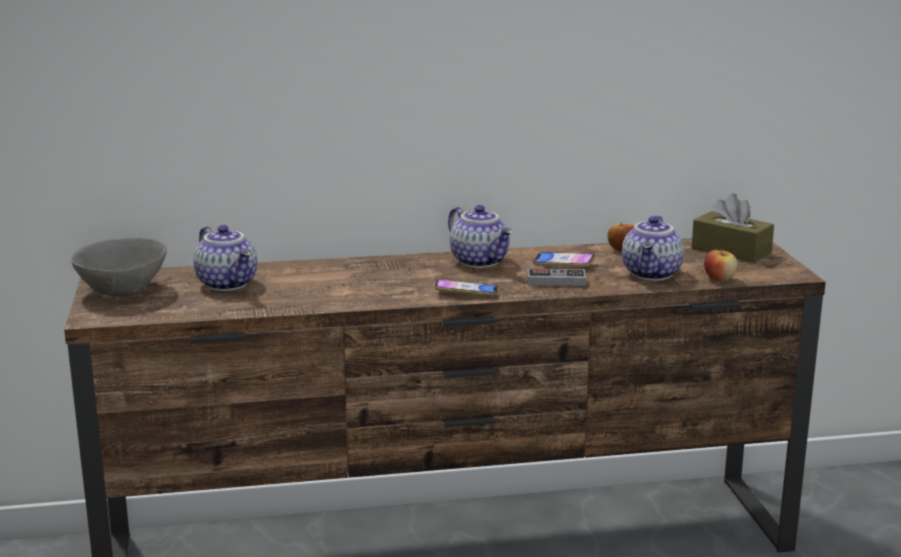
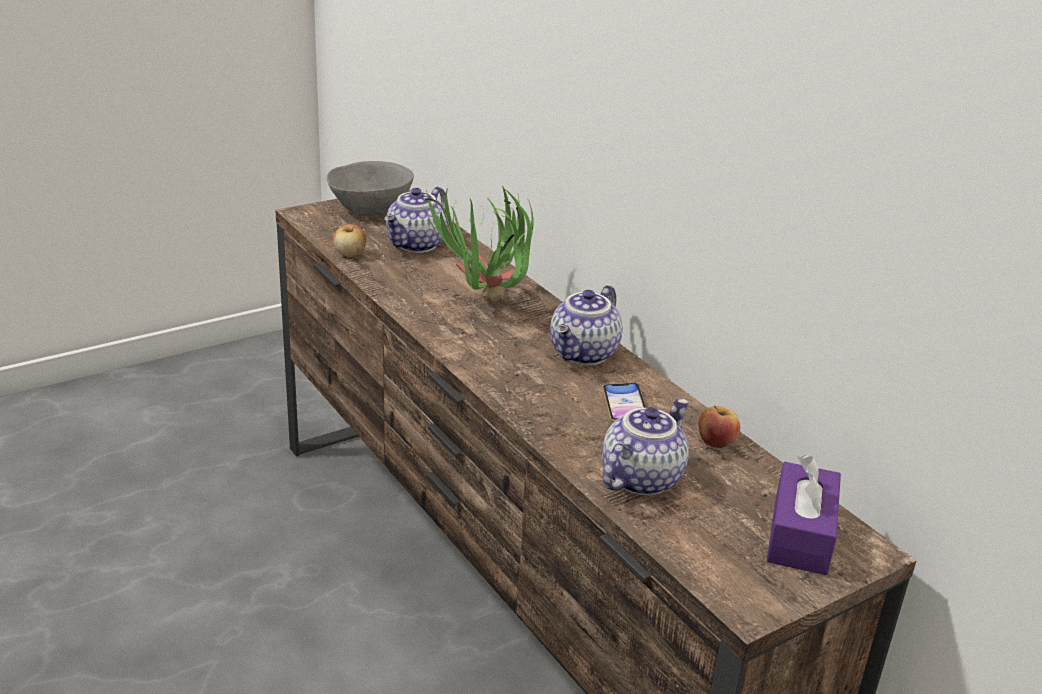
camera: 65 degrees right, 10 degrees up
phone [434,279,498,296] -> none
game controller [527,269,586,286] -> none
teapot [622,216,684,281] -> teapot turned 135 degrees clockwise [602,398,689,496]
brown tissue box [692,193,774,263] -> purple tissue box [767,455,841,575]
apple [704,247,738,282] -> apple moved to [333,224,366,257]
none -> potted plant [423,186,534,303]

